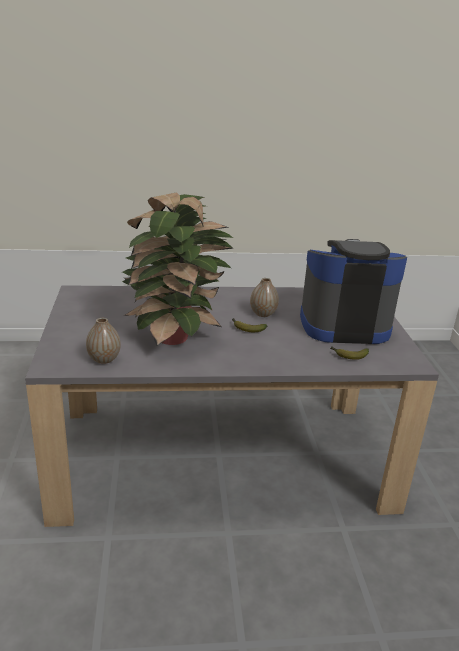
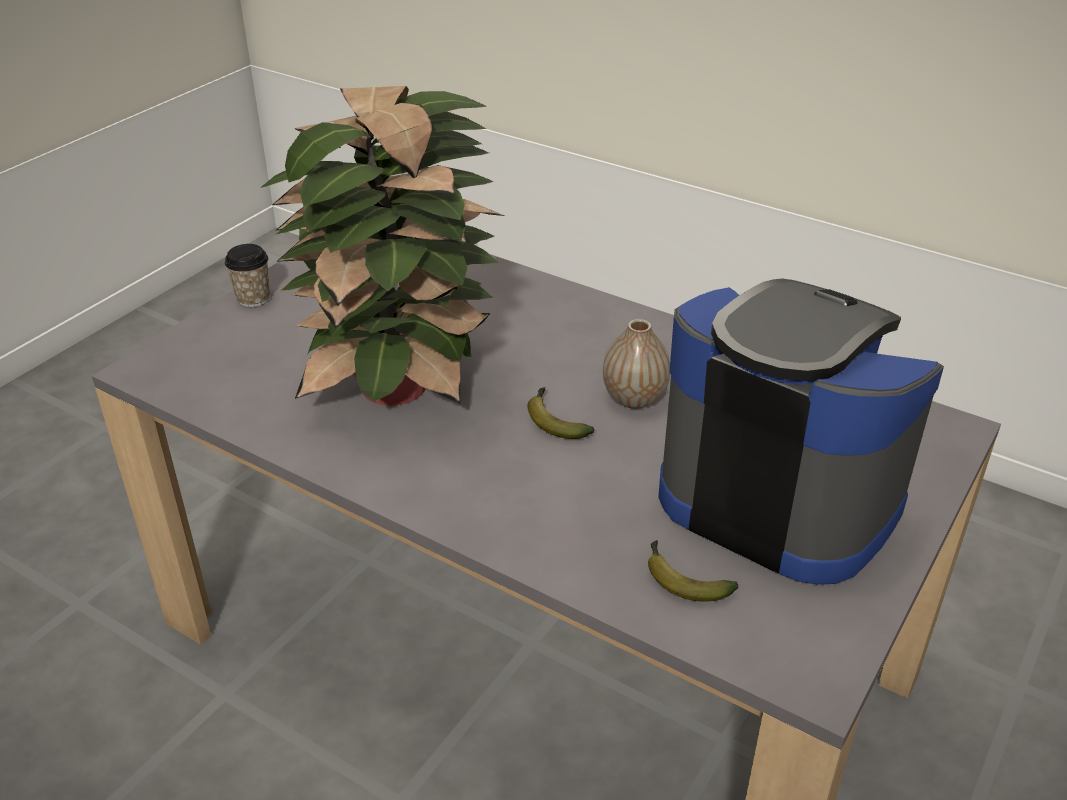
camera: 40 degrees right, 10 degrees up
vase [86,318,121,364] -> none
none -> cup [225,244,270,307]

